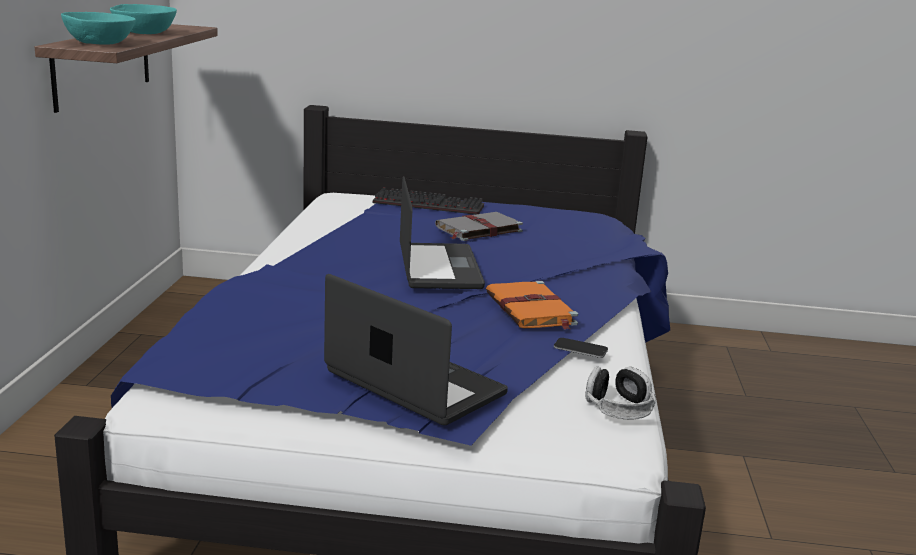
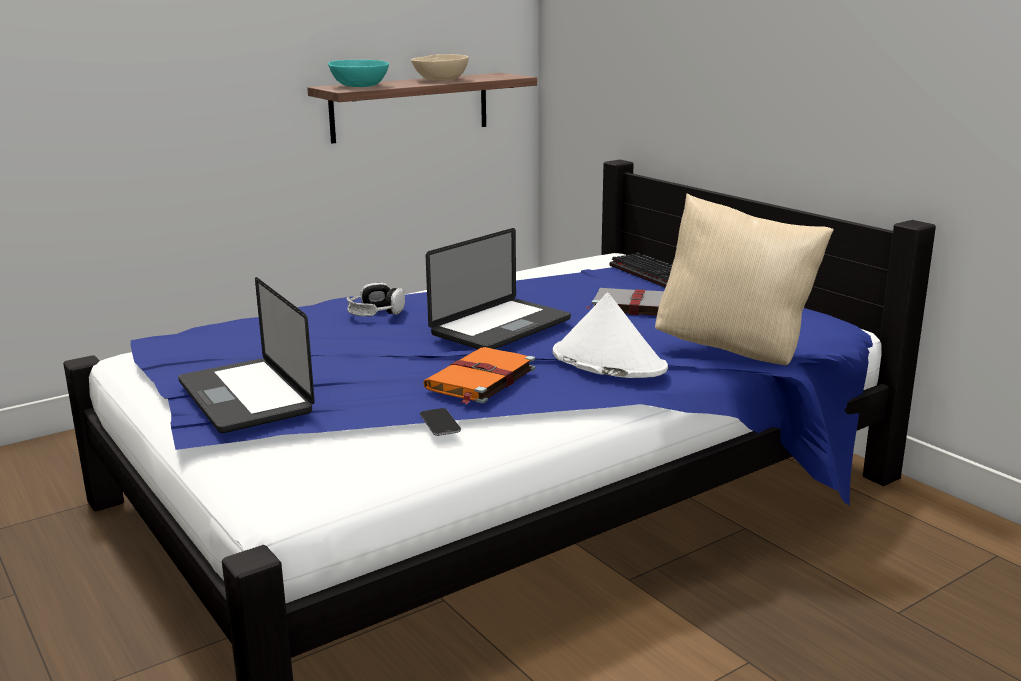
camera: 50 degrees right, 0 degrees up
turquoise bowl [110,4,177,34] -> beige bowl [411,54,469,81]
laptop [324,274,508,425] -> laptop turned 150 degrees clockwise [178,277,315,433]
headphones [585,367,656,420] -> headphones moved to [347,283,405,316]
none -> white hat [553,293,668,378]
none -> beige pillow [655,194,834,365]

